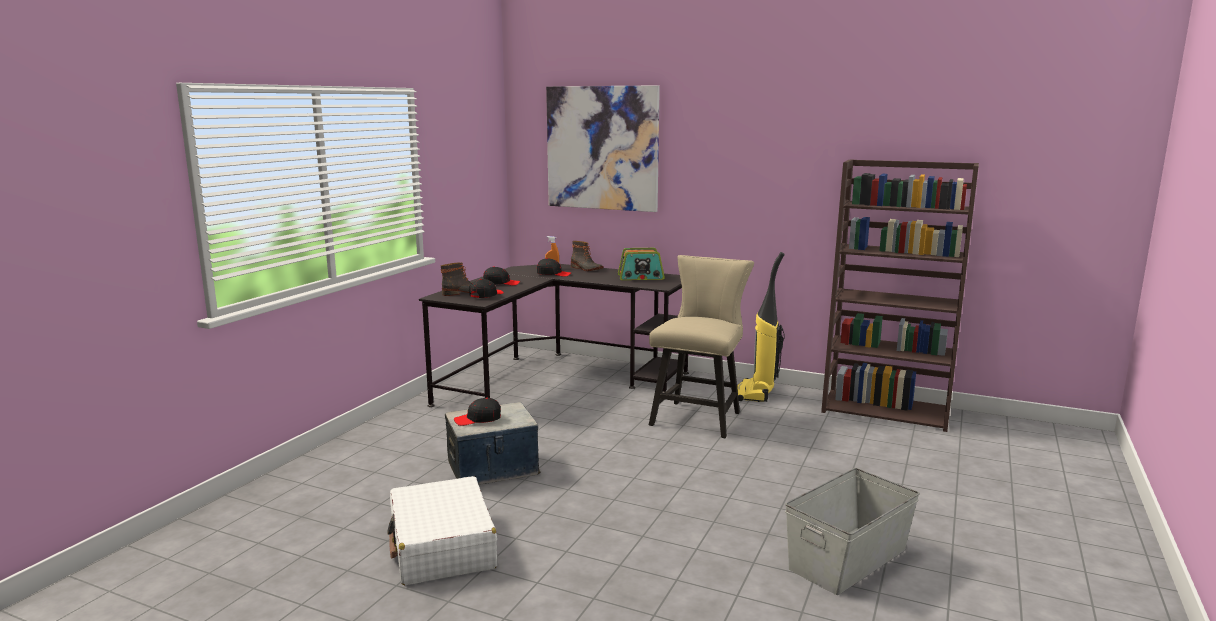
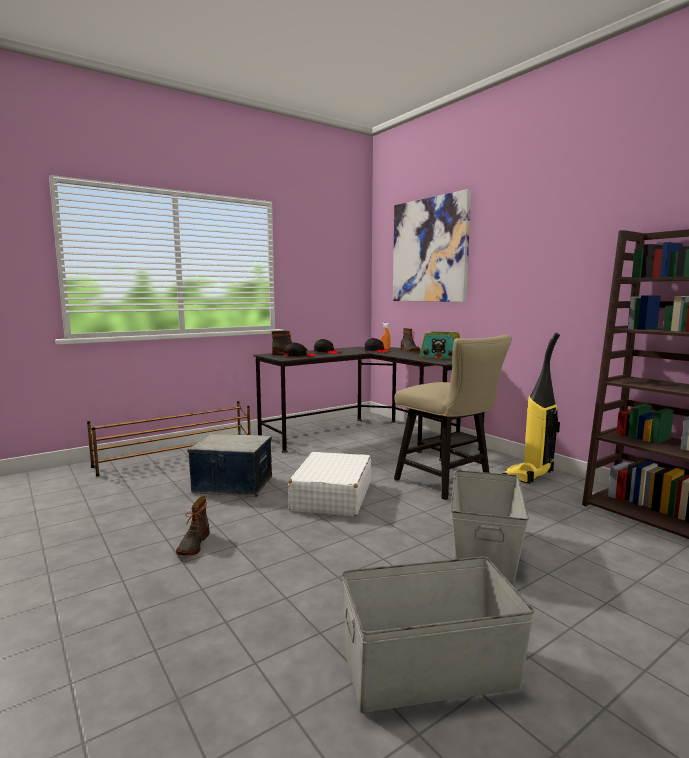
camera: 30 degrees right, 5 degrees down
white suitcase [387,476,497,585] -> white suitcase moved to [288,452,371,516]
black cap [454,398,501,426] -> none
beige chair [649,255,754,438] -> beige chair turned 90 degrees clockwise [394,335,512,500]
none -> brown shoe rack [87,401,251,476]
none -> boot [176,496,210,556]
none -> grey storage box [450,470,529,581]

